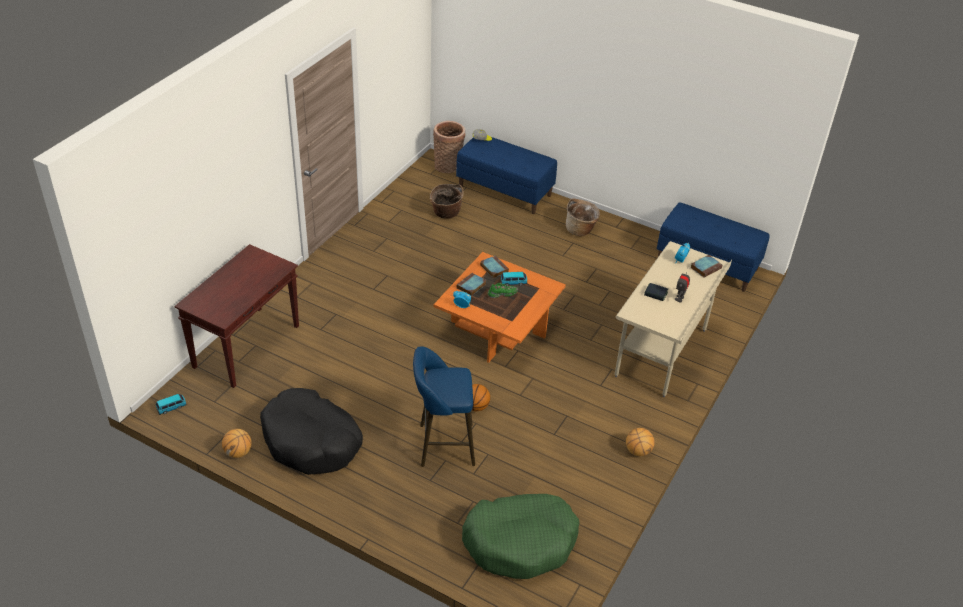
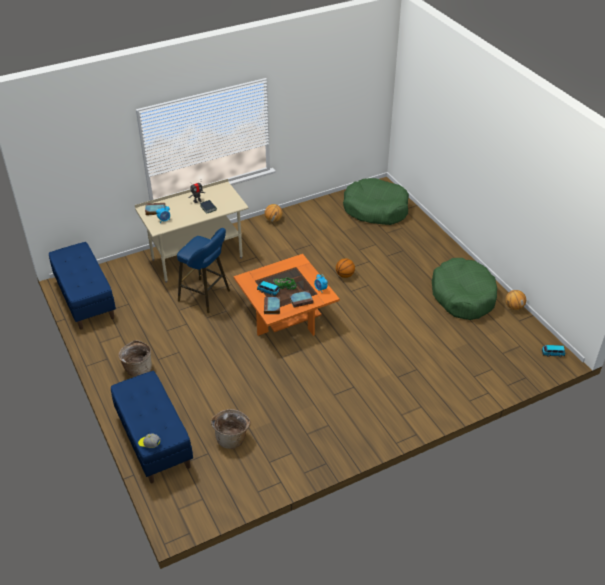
camera: 145 degrees left, 0 degrees up
brown console table [175,244,299,388] -> none
black dog bed [260,388,363,475] -> green dog bed [432,258,497,320]
blue stool [413,346,475,467] -> blue stool moved to [177,228,230,313]
basket [433,121,465,173] -> none

